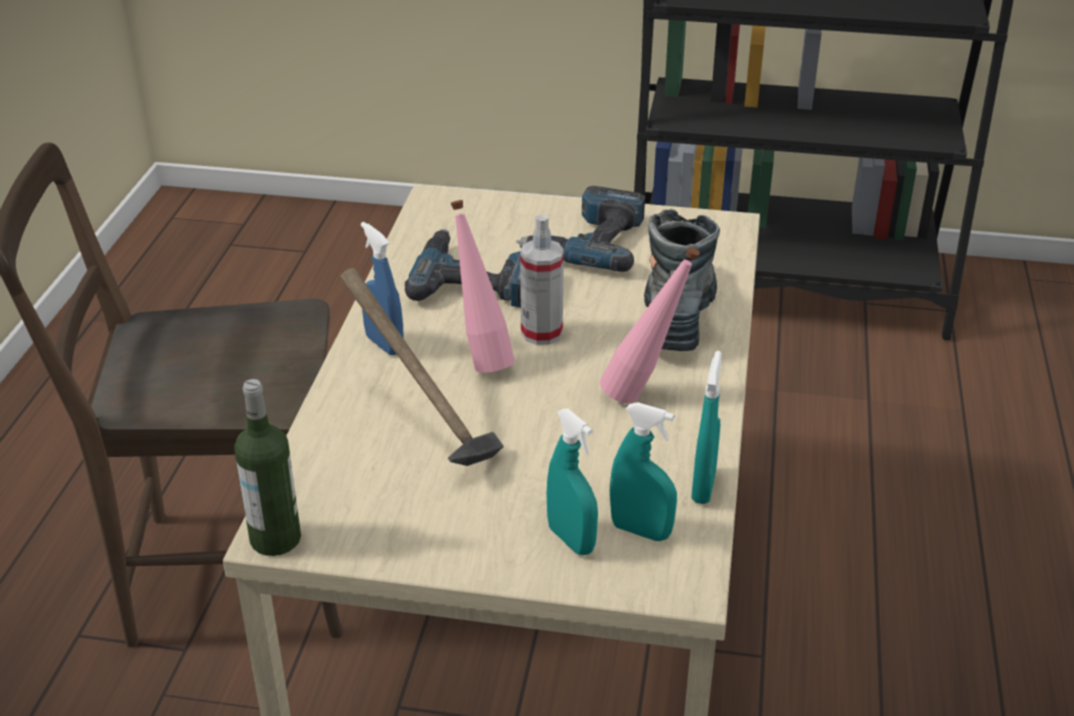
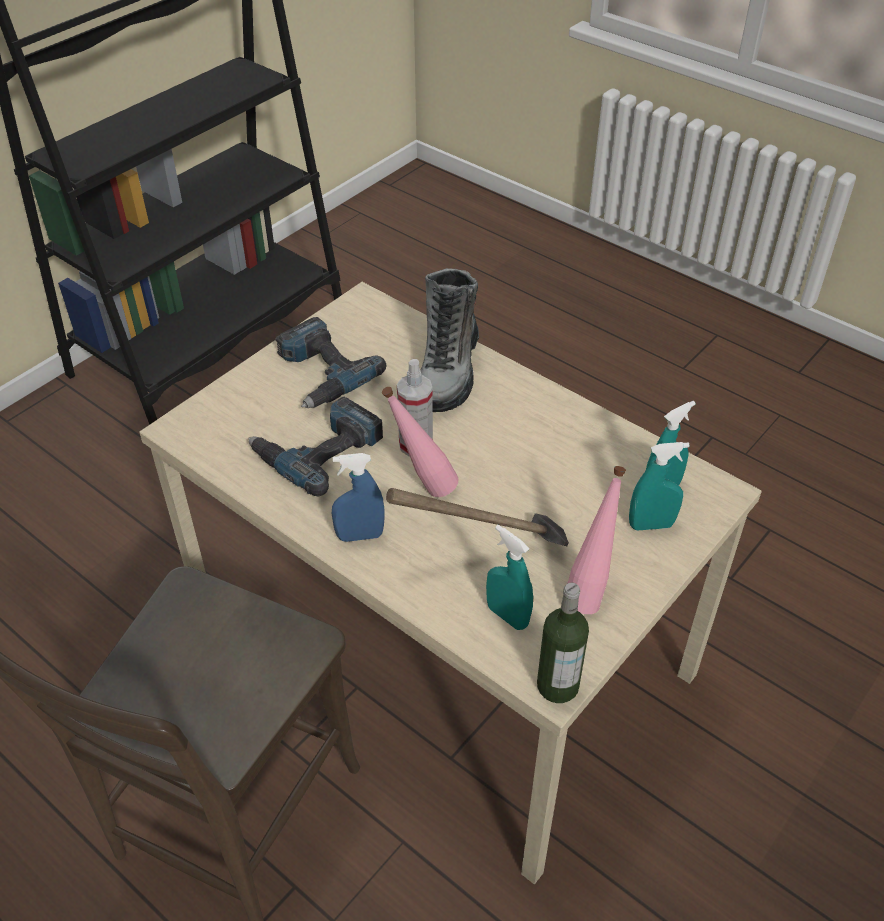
camera: 60 degrees left, 10 degrees up
pink bottle [600,247,700,403] -> pink bottle moved to [567,466,626,614]
boot [644,209,720,351] -> boot turned 120 degrees counterclockwise [420,268,479,412]
turquoise spray bottle [691,351,721,504] -> turquoise spray bottle moved to [486,525,533,630]

